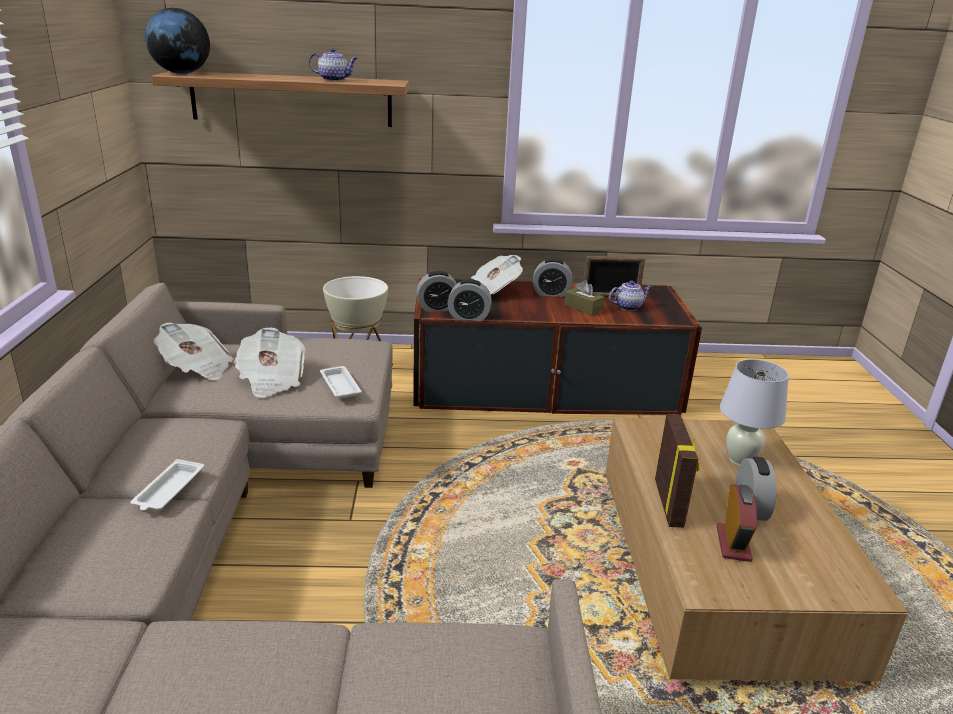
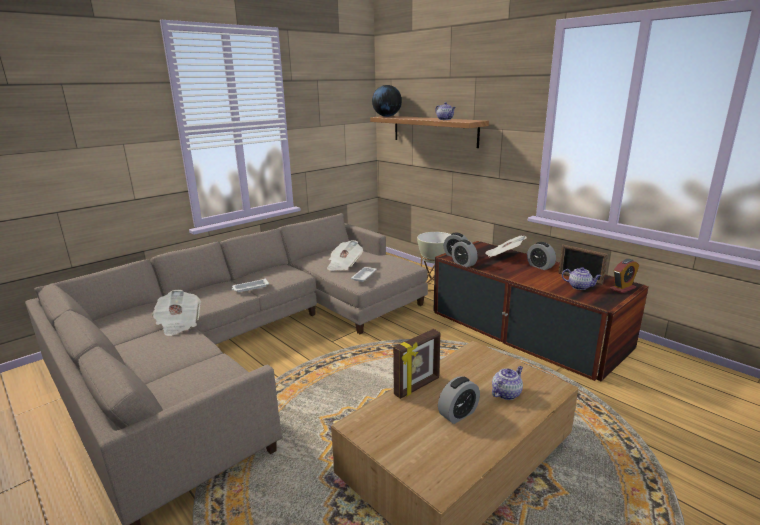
camera: 50 degrees right, 5 degrees down
newspaper [154,322,233,380] -> newspaper moved to [152,290,201,336]
brown tissue box [564,280,605,315] -> none
alarm clock [717,484,757,562] -> alarm clock moved to [610,259,639,294]
white table lamp [720,359,789,465] -> teapot [492,366,523,400]

